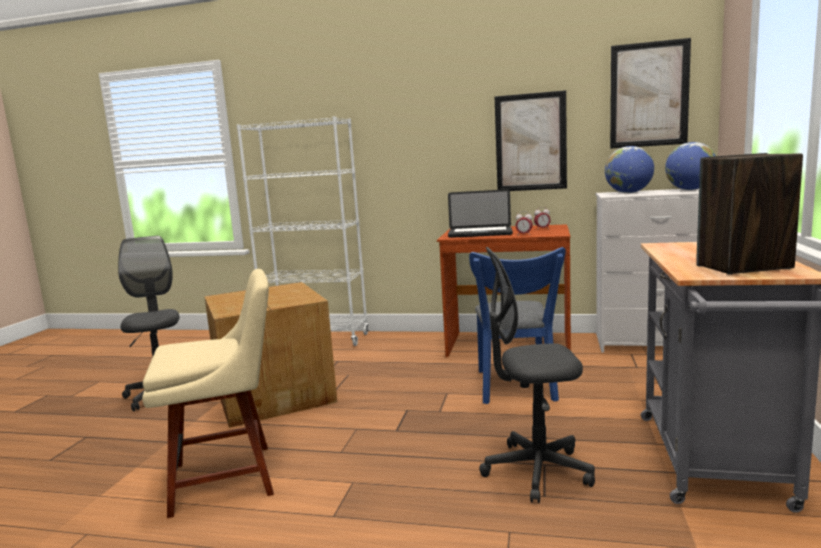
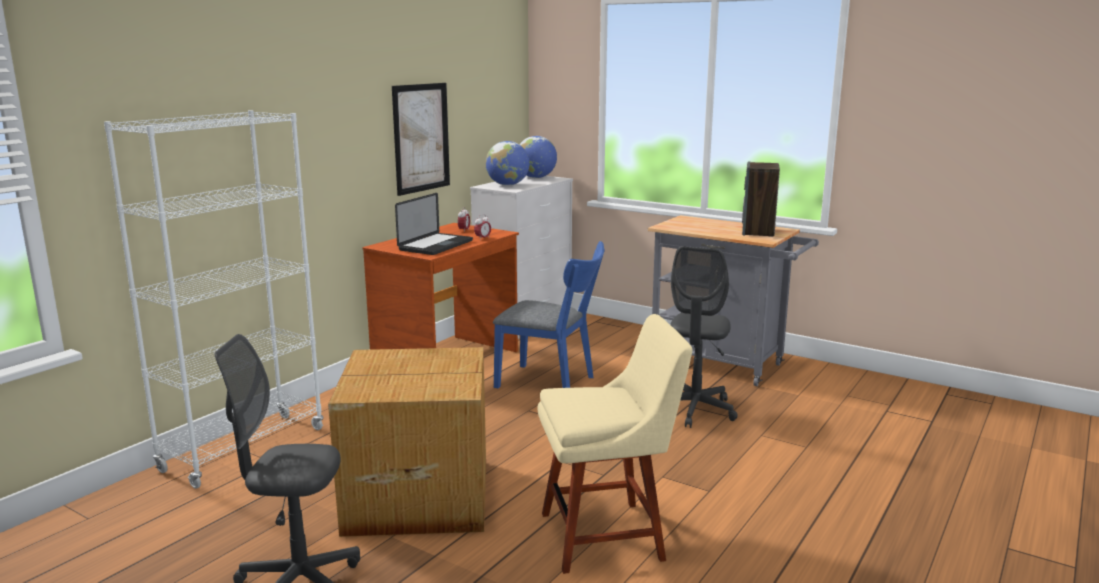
camera: 70 degrees left, 5 degrees up
beige chair [142,269,274,518] -> beige chair turned 75 degrees clockwise [538,314,692,574]
picture [610,38,691,149] -> none

